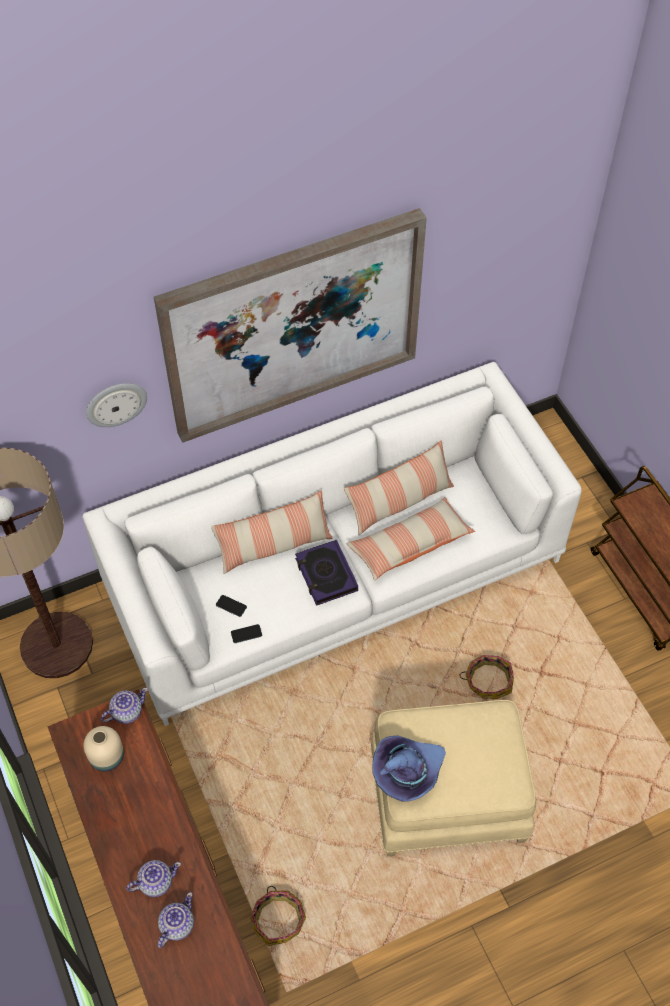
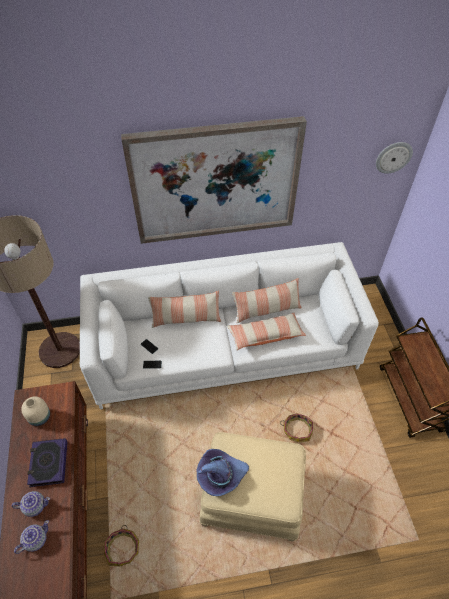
camera: 15 degrees right, 5 degrees down
wall clock [86,383,147,427] -> wall clock moved to [376,142,413,174]
teapot [101,688,148,724] -> none
book [295,540,358,606] -> book moved to [27,438,68,487]

